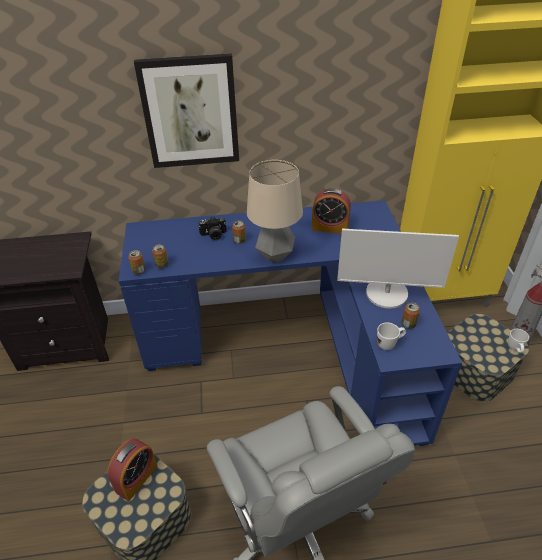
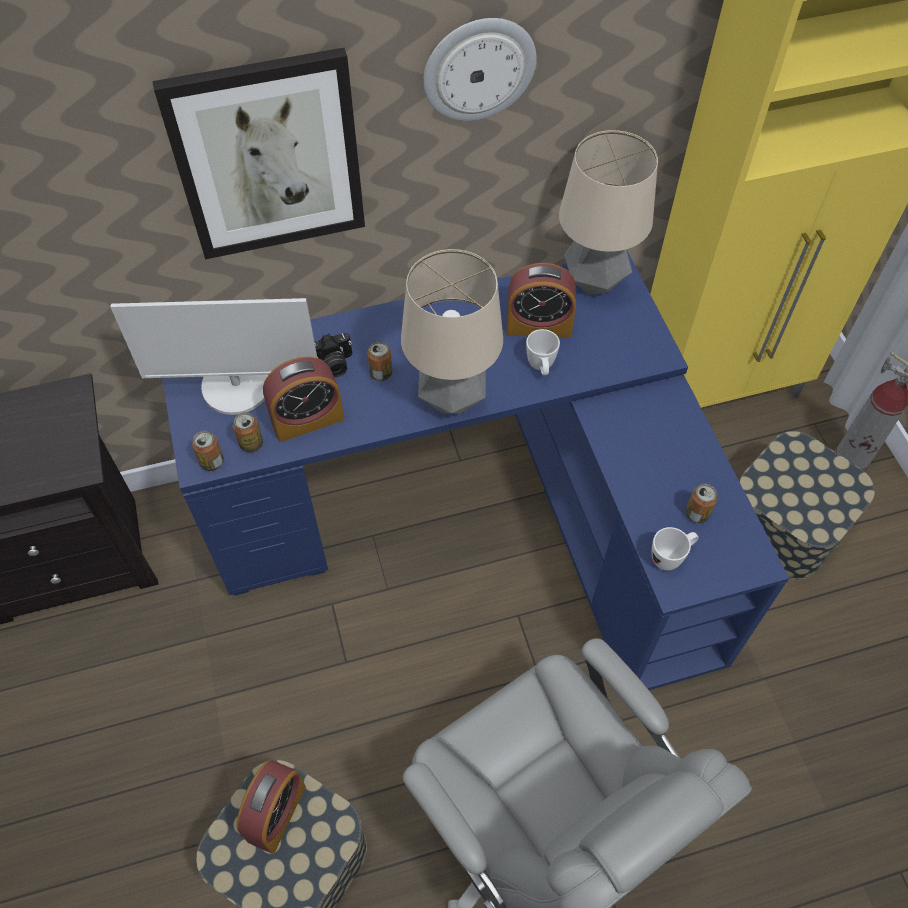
camera: 10 degrees left, 15 degrees up
monitor [337,229,459,309] -> monitor moved to [110,298,317,415]
white mug [508,329,529,353] -> white mug moved to [526,329,560,375]
none -> alarm clock [263,357,344,442]
none -> wall clock [423,18,536,121]
none -> table lamp [559,130,658,295]

